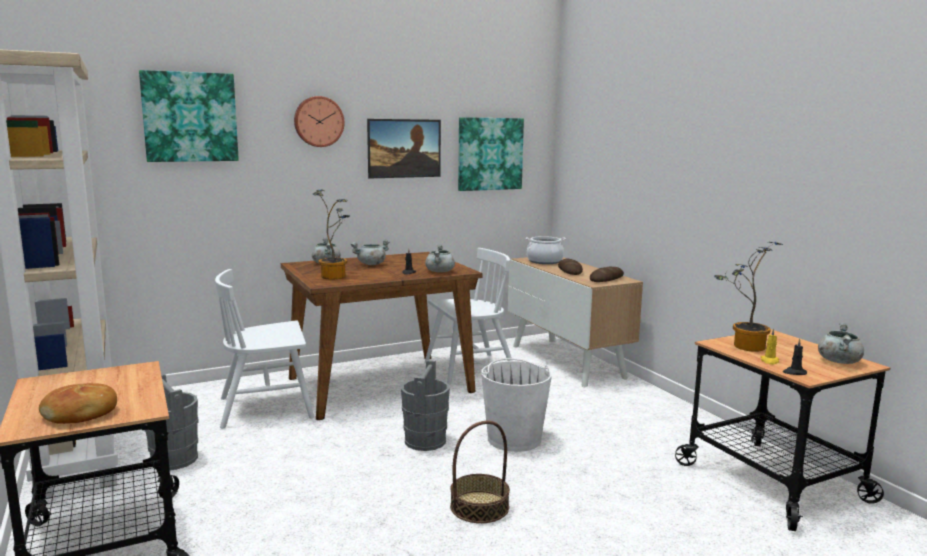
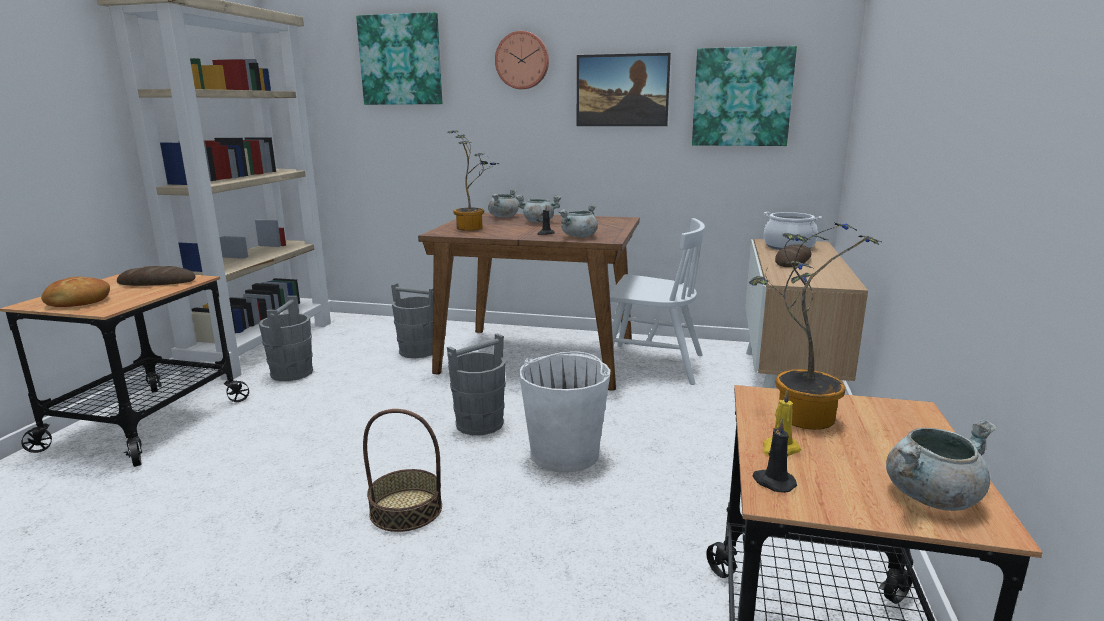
camera: 40 degrees right, 5 degrees up
white chair [215,269,314,429] -> grey bucket [391,283,433,358]
bread [590,266,624,282] -> bread moved to [117,266,196,286]

